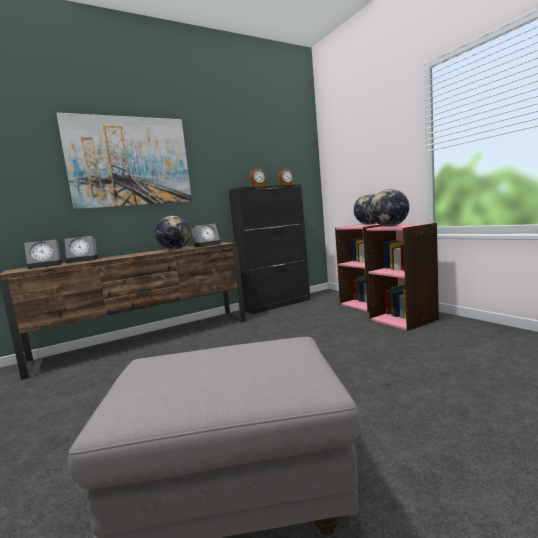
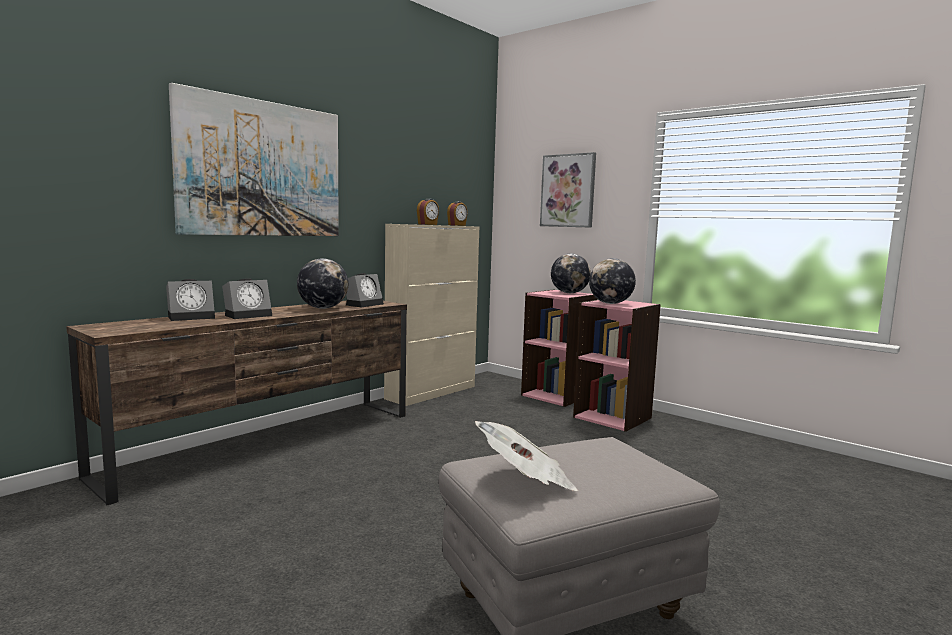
camera: 20 degrees left, 0 degrees up
alarm clock [24,240,62,269] -> alarm clock moved to [222,278,272,319]
black cabinet [229,185,310,314] -> beige cabinet [384,224,480,406]
none -> newspaper [475,421,578,491]
none -> picture [540,152,596,228]

